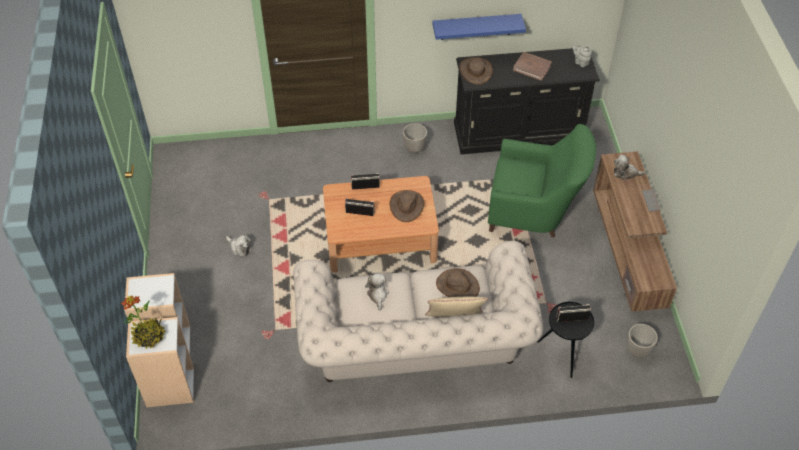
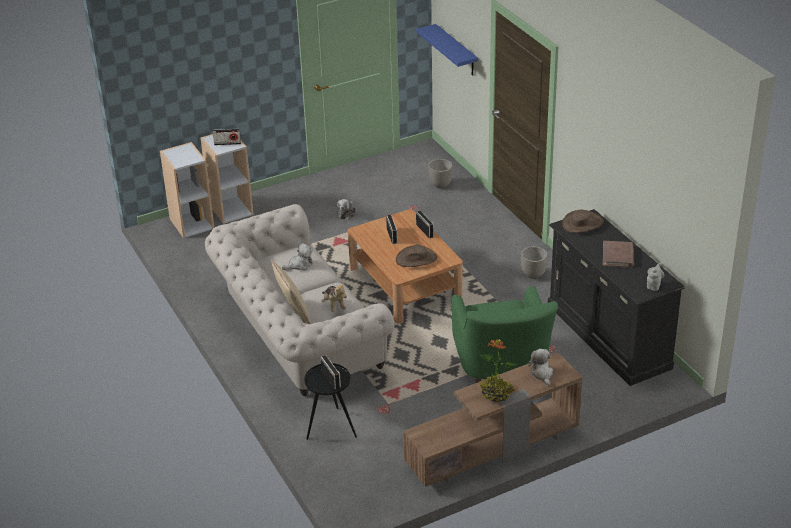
camera: 70 degrees right, 15 degrees down
potted plant [121,296,165,349] -> potted plant moved to [479,339,517,402]
blue shelf [432,14,526,40] -> blue shelf moved to [416,24,478,76]
brown hat [436,268,480,297] -> plush toy [322,283,347,312]
planter [626,324,658,358] -> planter moved to [428,159,453,188]
none -> radio [213,129,241,145]

